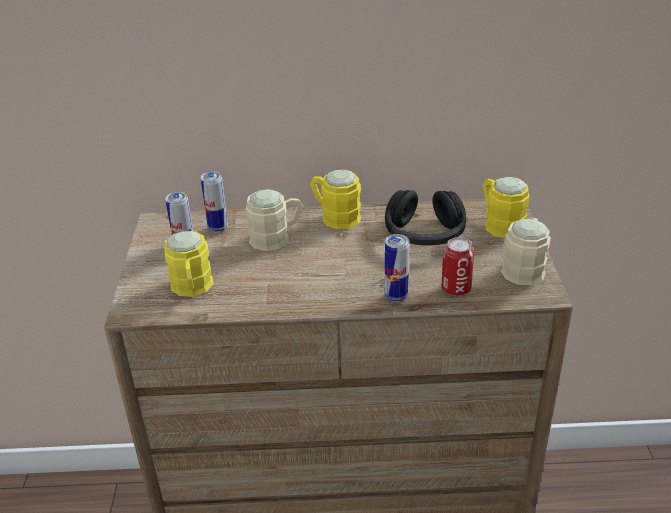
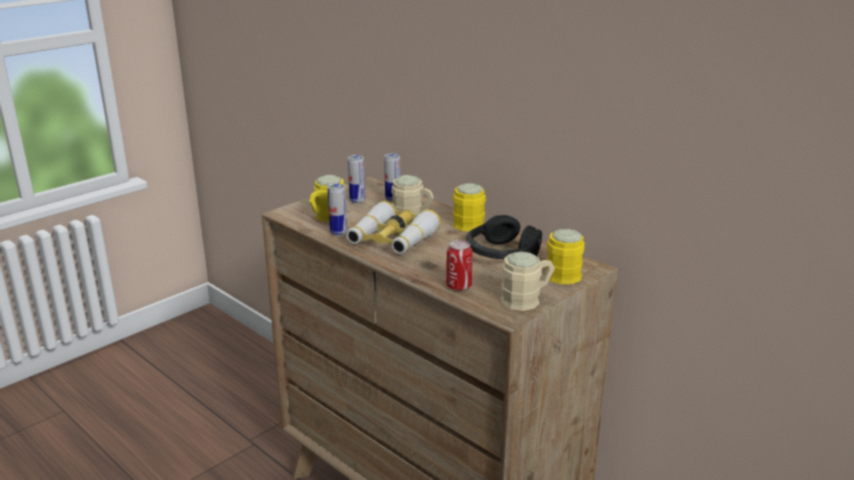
camera: 45 degrees right, 10 degrees down
can [385,234,409,302] -> can moved to [328,183,347,236]
none -> binoculars [346,201,441,254]

